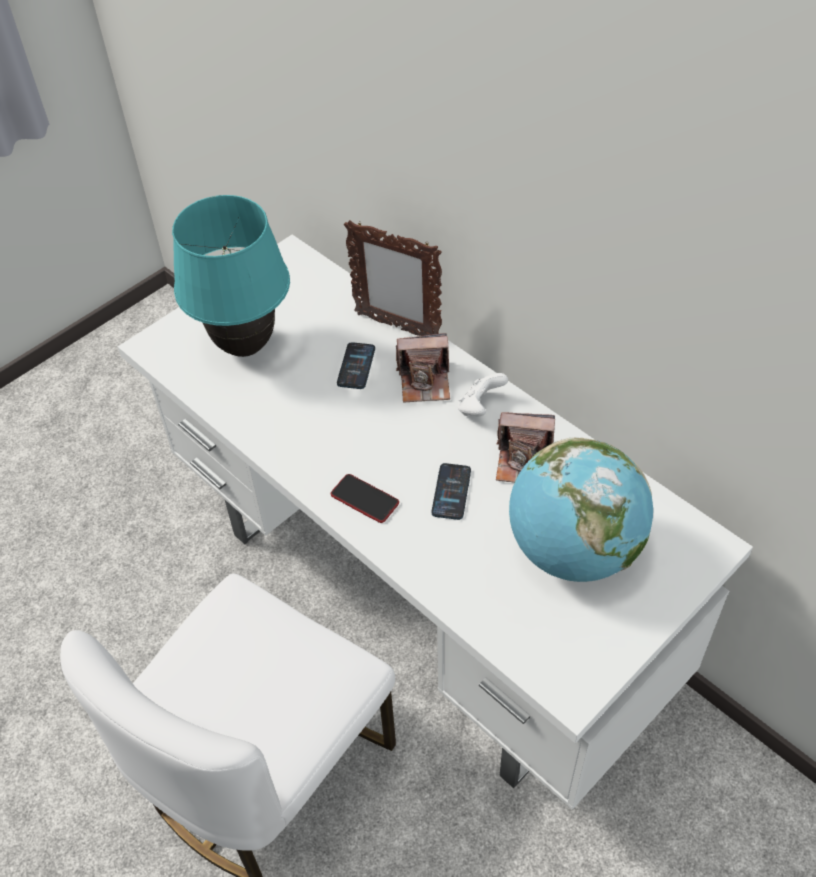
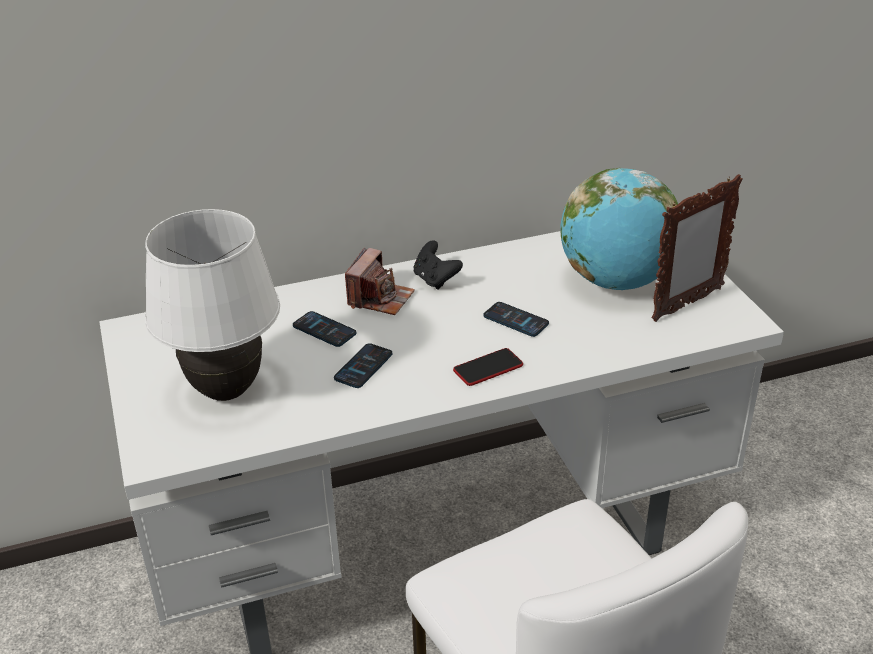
camera: 65 degrees left, 15 degrees down
turquoise table lamp [172,195,290,357] -> white table lamp [145,209,280,401]
picture frame [344,220,442,336] -> picture frame moved to [651,174,743,322]
white game controller [458,373,508,416] -> black game controller [414,240,463,290]
camera [496,412,555,483] -> none
none -> phone [334,343,392,388]

